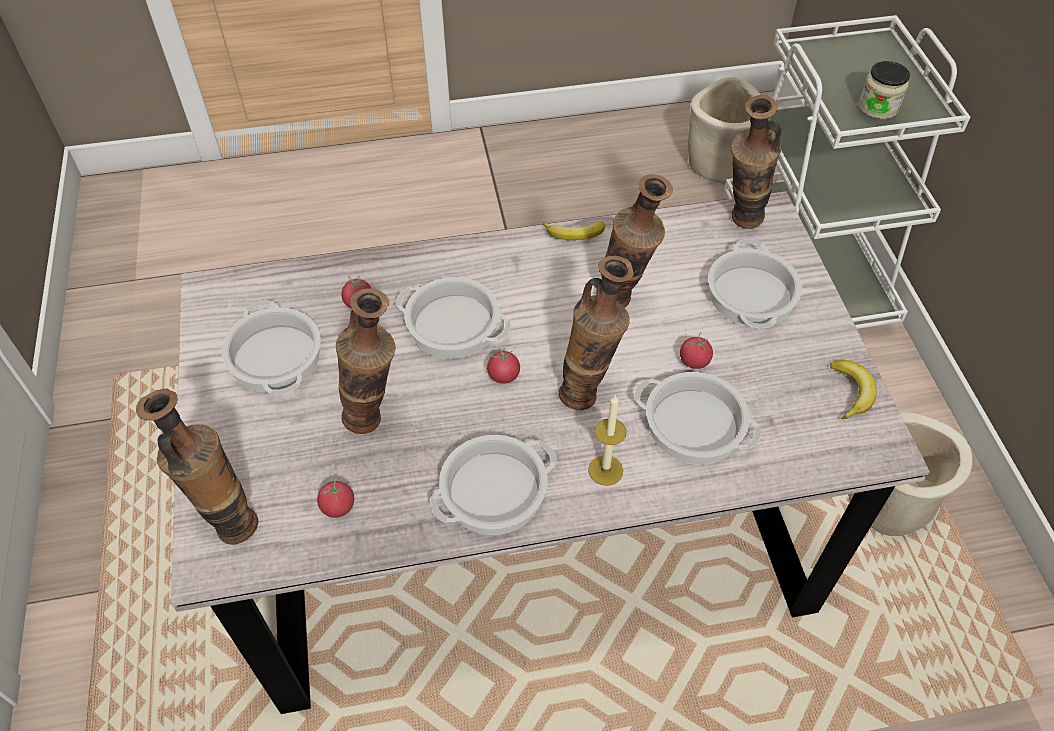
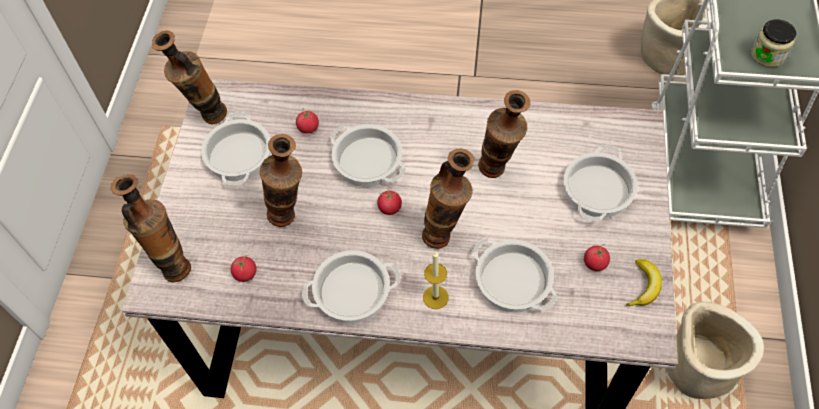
camera: 20 degrees right, 5 degrees up
banana [543,221,605,240] -> none
tomato [680,332,713,369] -> tomato moved to [584,244,610,271]
vase [731,95,782,229] -> vase moved to [152,31,227,124]

